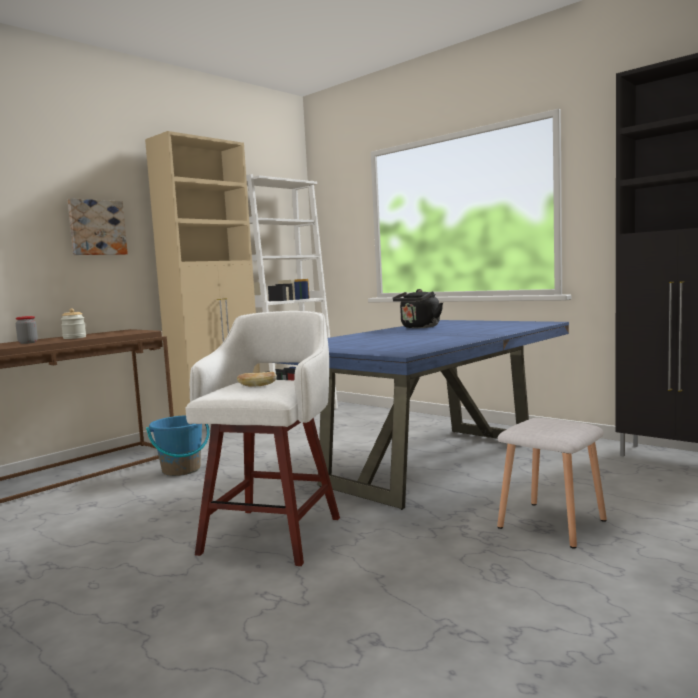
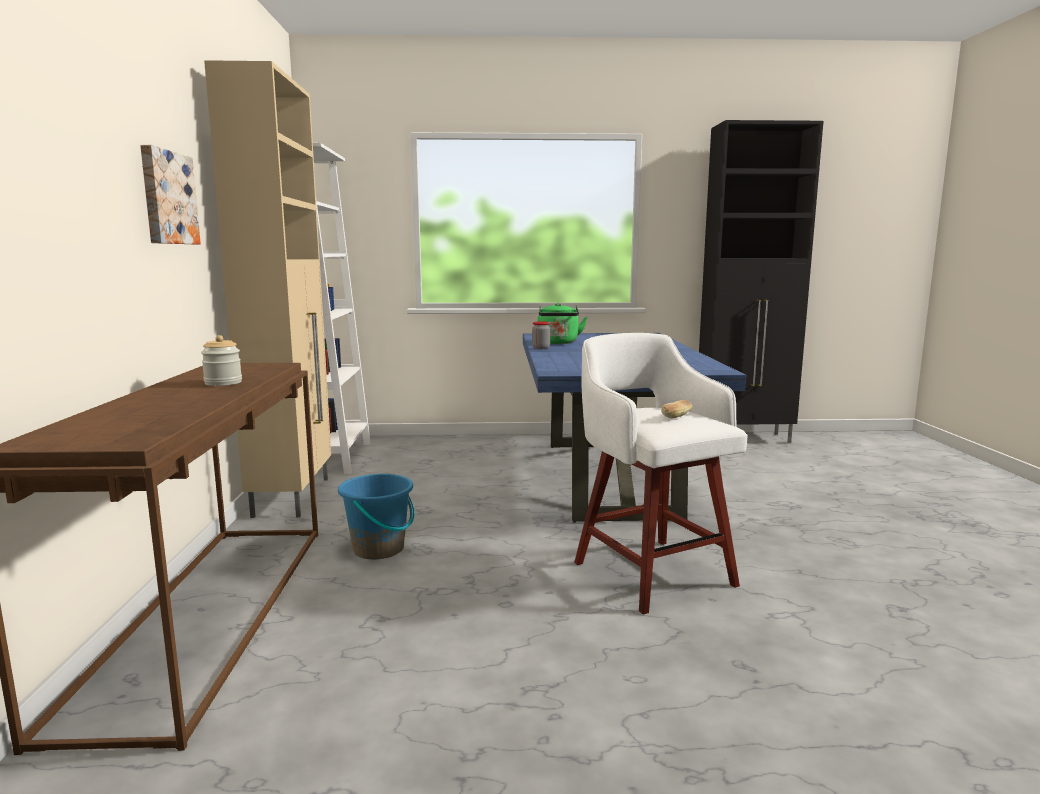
camera: 45 degrees left, 5 degrees up
jar [16,316,38,344] -> jar moved to [532,321,550,349]
black kettle [393,289,443,328] -> green kettle [538,303,587,344]
white stool [497,418,607,549] -> none

